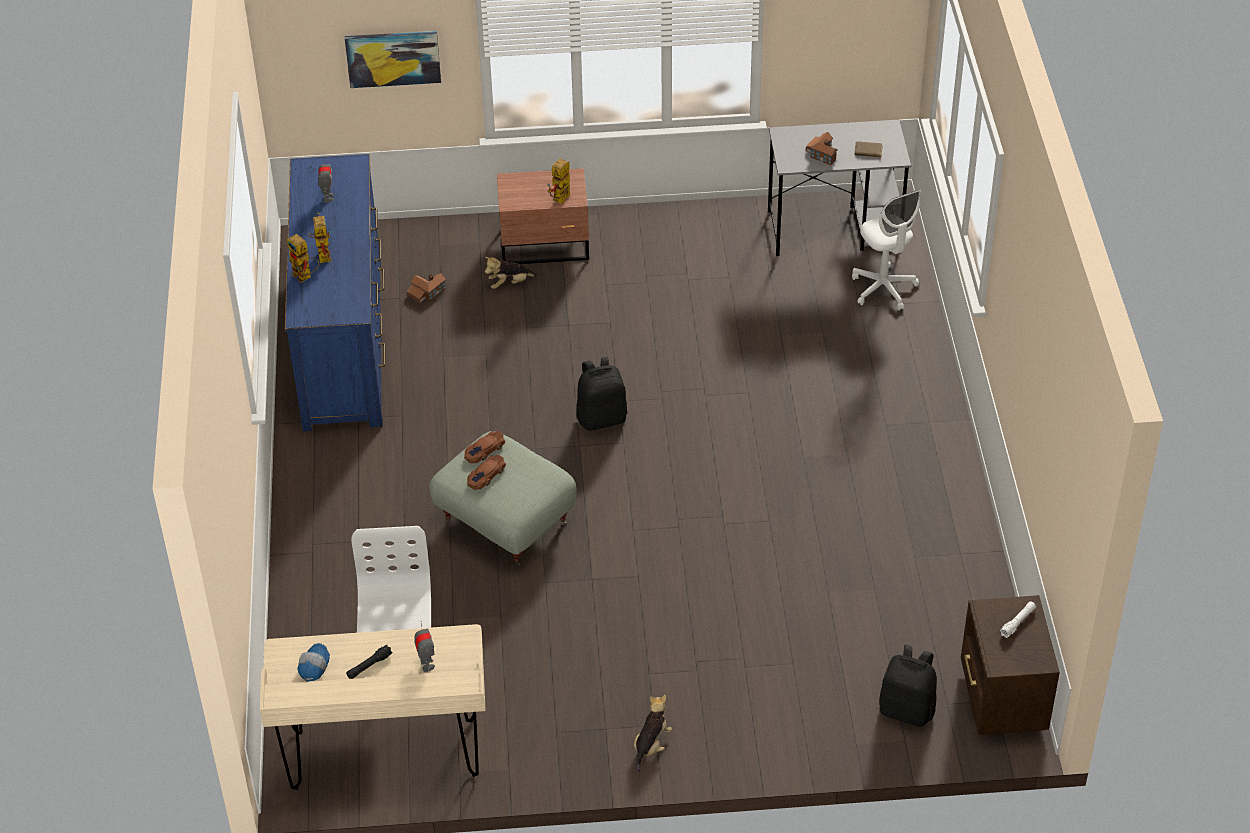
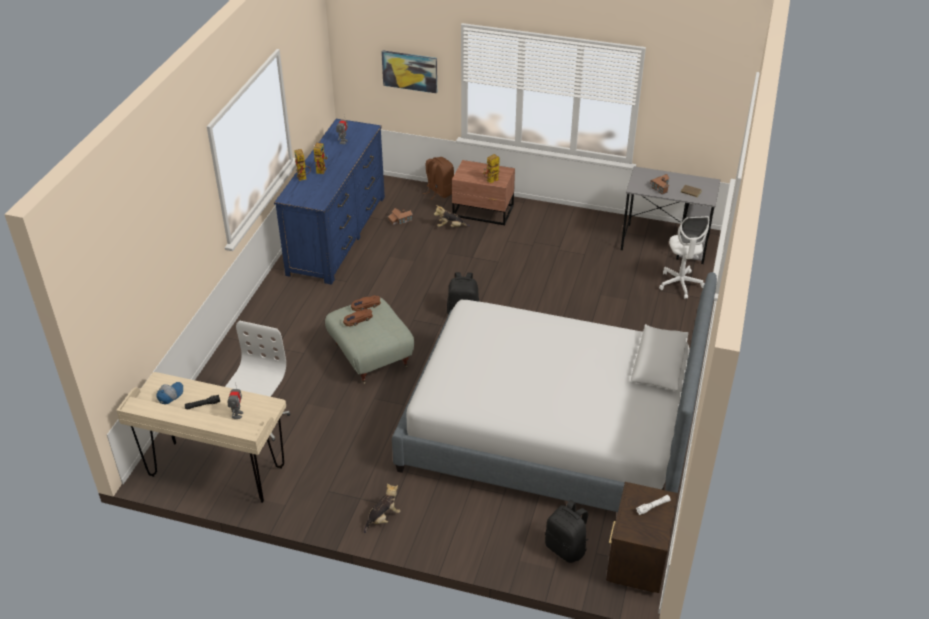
camera: 20 degrees right, 5 degrees down
none -> bed [392,272,717,512]
none -> brown backpack [423,157,454,200]

